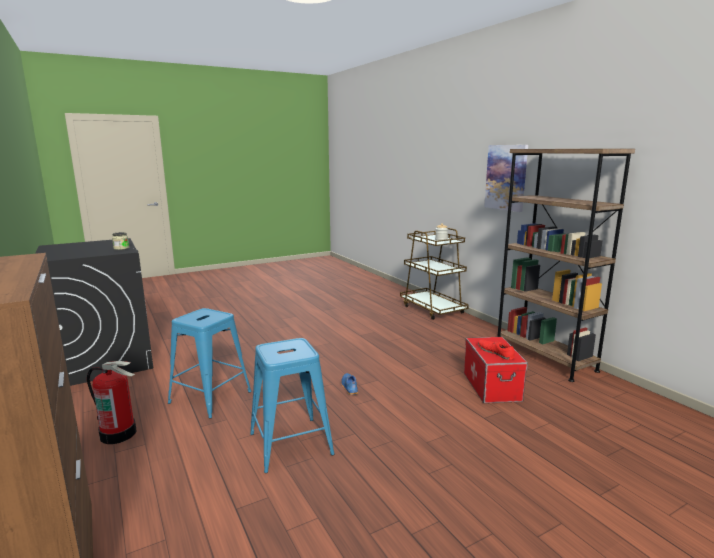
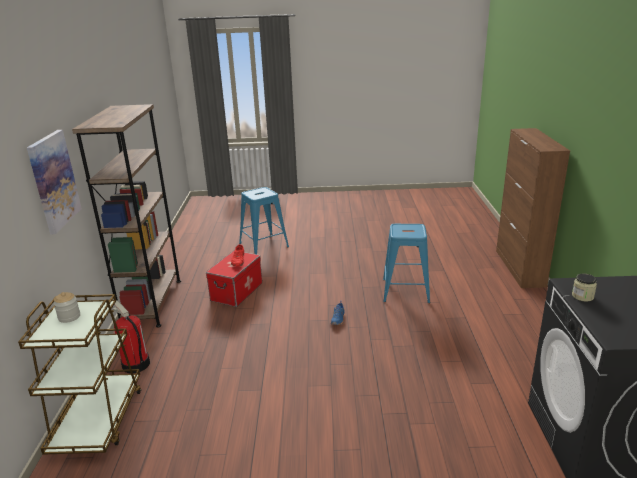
camera: 150 degrees left, 10 degrees up
fire extinguisher [87,361,137,444] -> fire extinguisher moved to [113,300,150,373]
blue stool [168,308,251,419] -> blue stool moved to [239,187,289,254]

